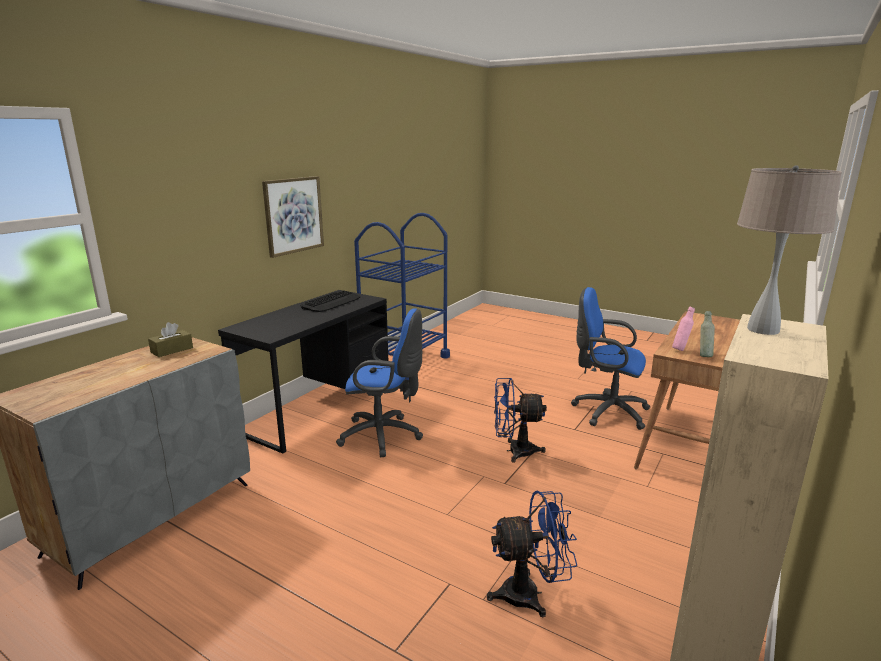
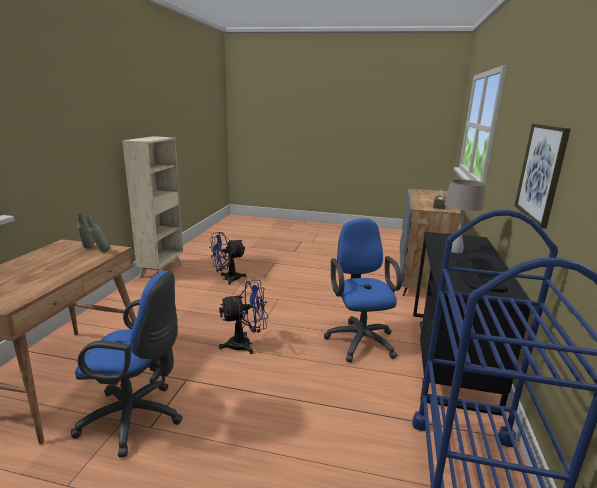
camera: 160 degrees right, 0 degrees up
blue office chair [336,308,423,457] -> blue office chair turned 90 degrees clockwise [324,218,402,363]
pink bottle [672,307,695,351] -> grey bottle [86,216,111,252]
beige table lamp [737,165,842,335] -> beige table lamp moved to [445,179,486,253]

